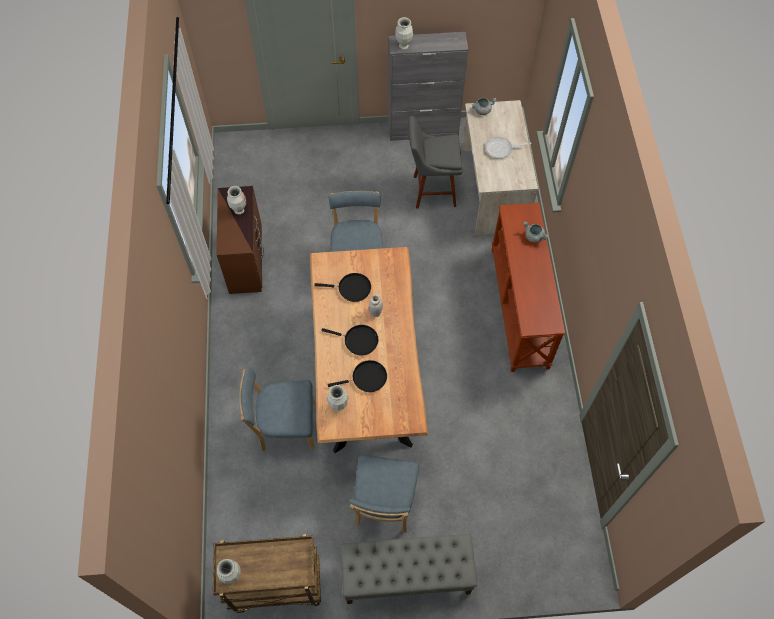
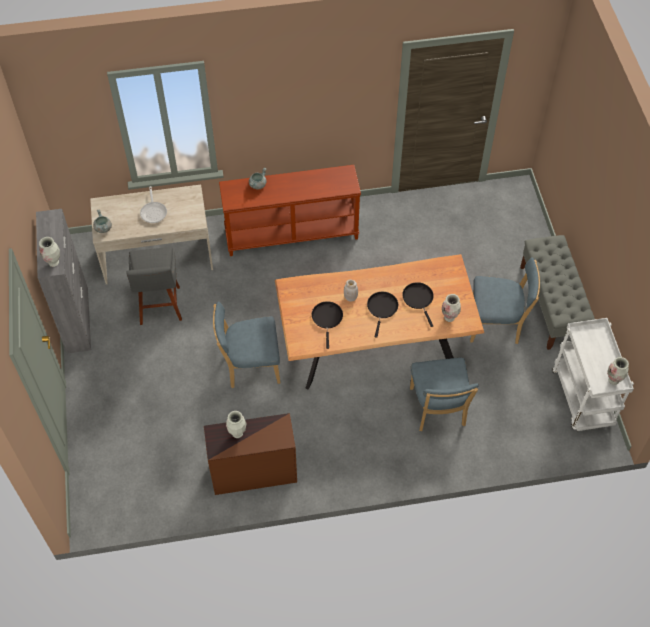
camera: 95 degrees left, 5 degrees down
brown cart [213,534,321,613] -> white cart [552,318,634,431]

